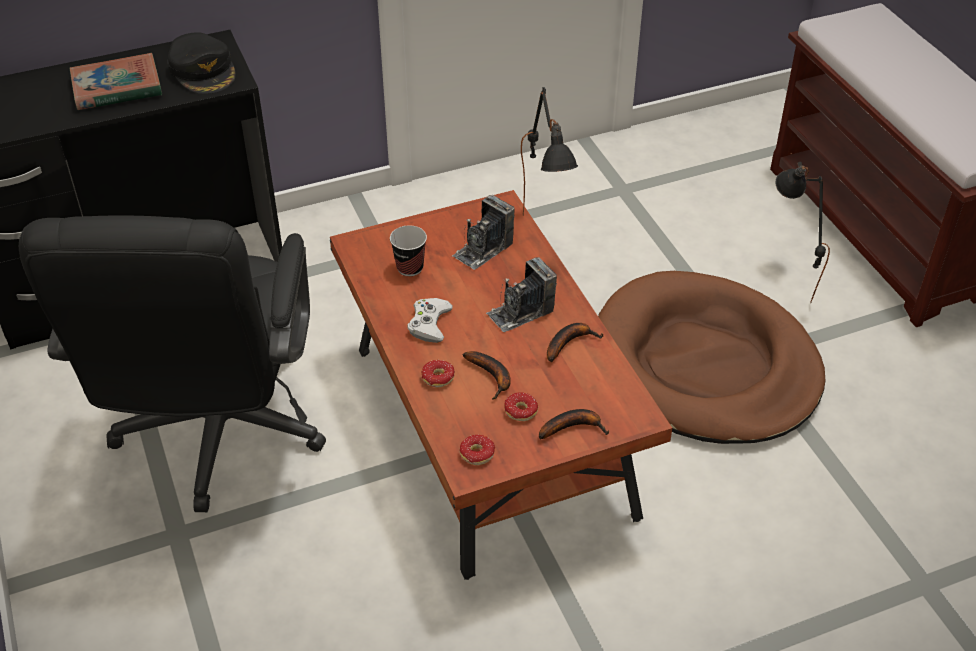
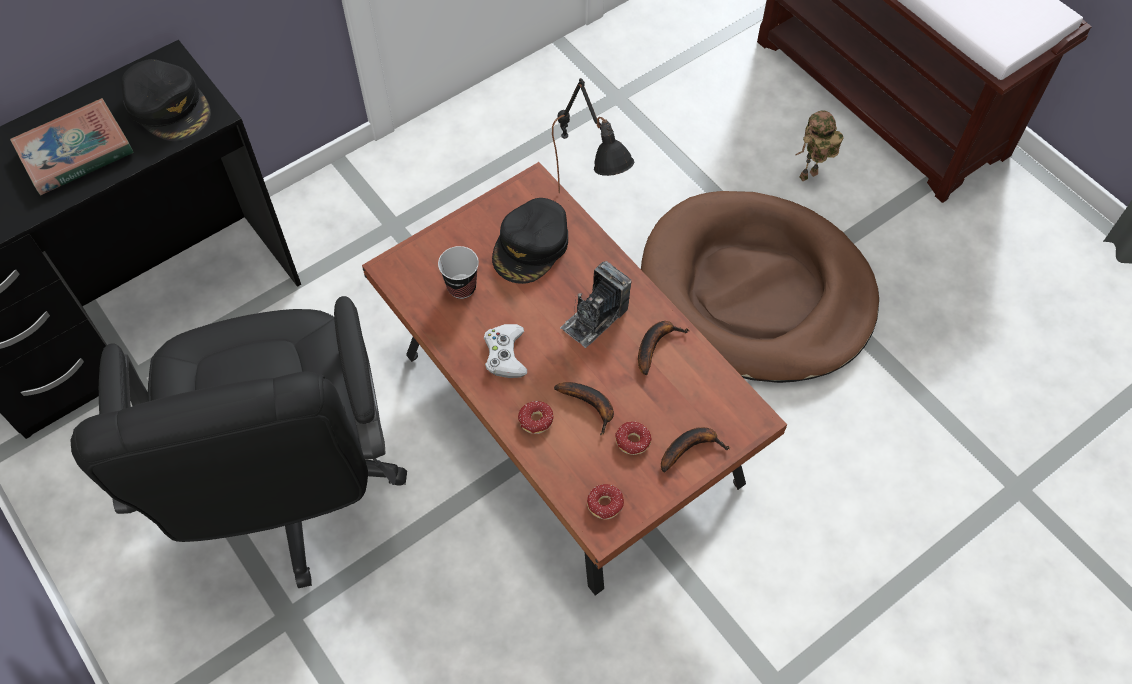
camera: 15 degrees left, 15 degrees up
camera [452,195,515,270] -> black cap [492,198,568,284]
black table lamp [776,162,830,303] -> toy robot [795,110,844,181]

